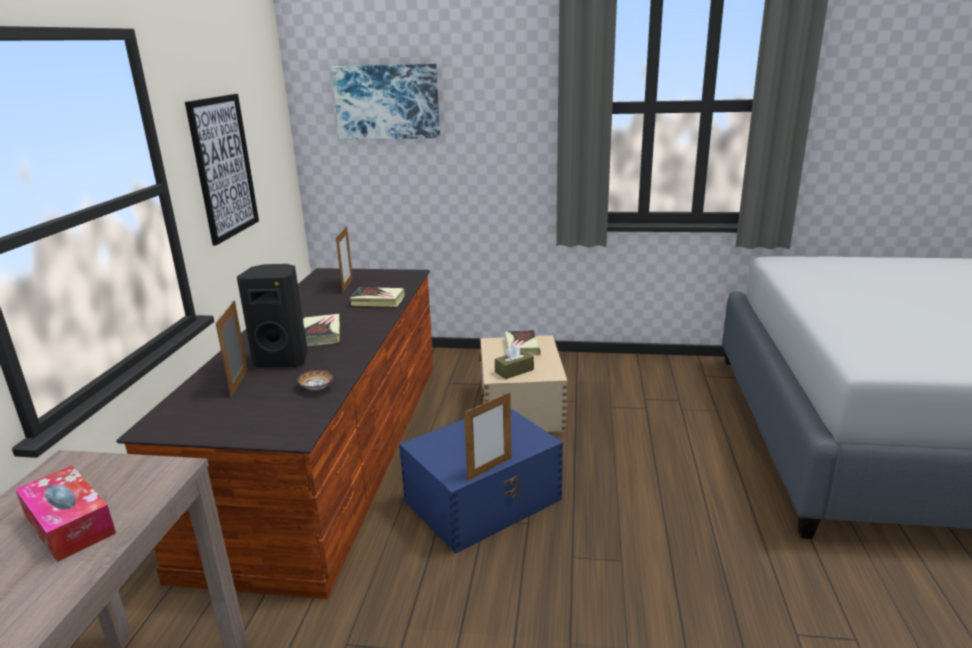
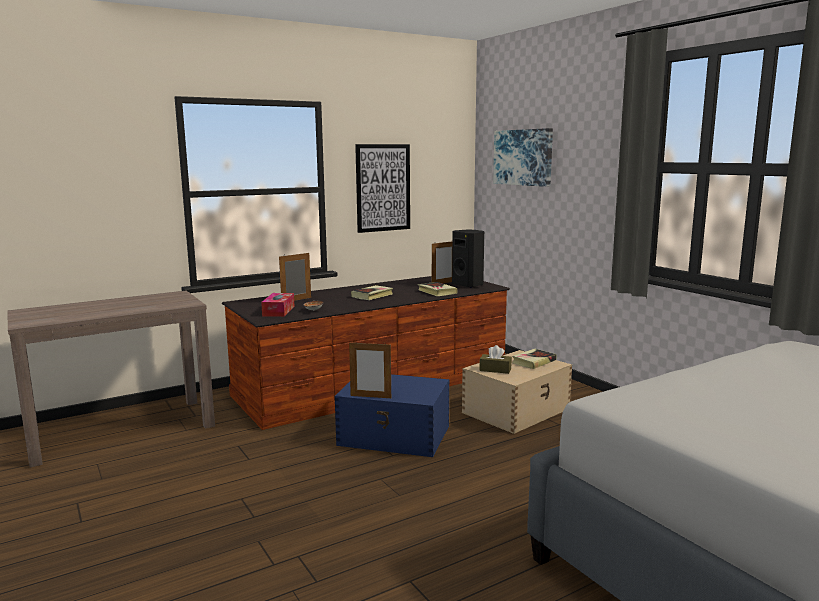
camera: 50 degrees right, 10 degrees down
tissue box [15,466,116,562] -> tissue box moved to [261,293,295,317]
black speaker [237,264,308,368] -> black speaker moved to [452,230,484,288]

